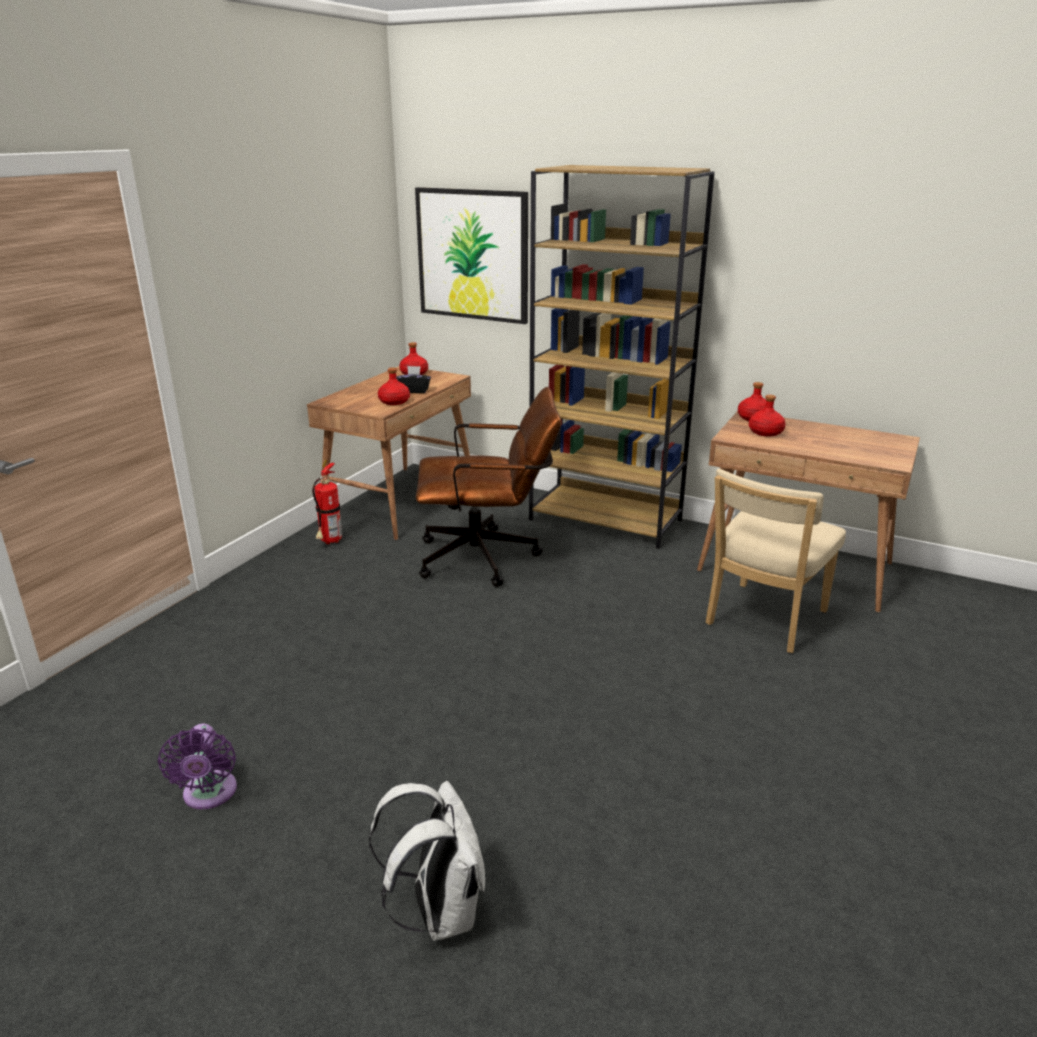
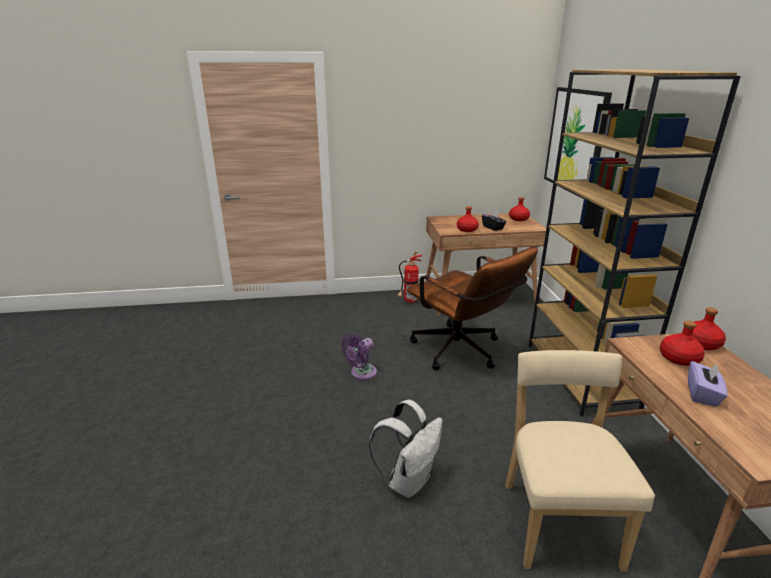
camera: 55 degrees right, 0 degrees up
purple fan [158,724,237,810] -> purple fan moved to [341,334,377,380]
white backpack [369,781,485,941] -> white backpack moved to [369,400,443,498]
beige chair [706,469,846,653] -> beige chair turned 90 degrees clockwise [505,350,655,571]
none -> purple tissue box [688,361,728,407]

